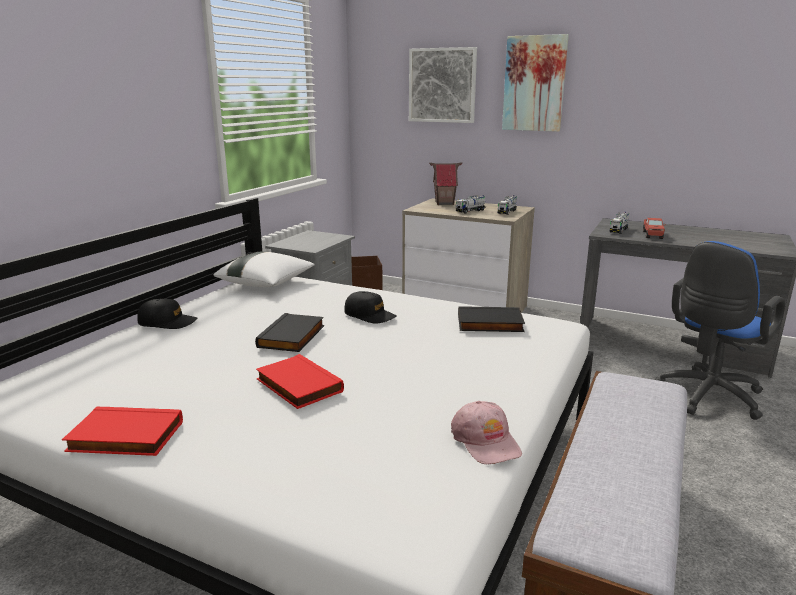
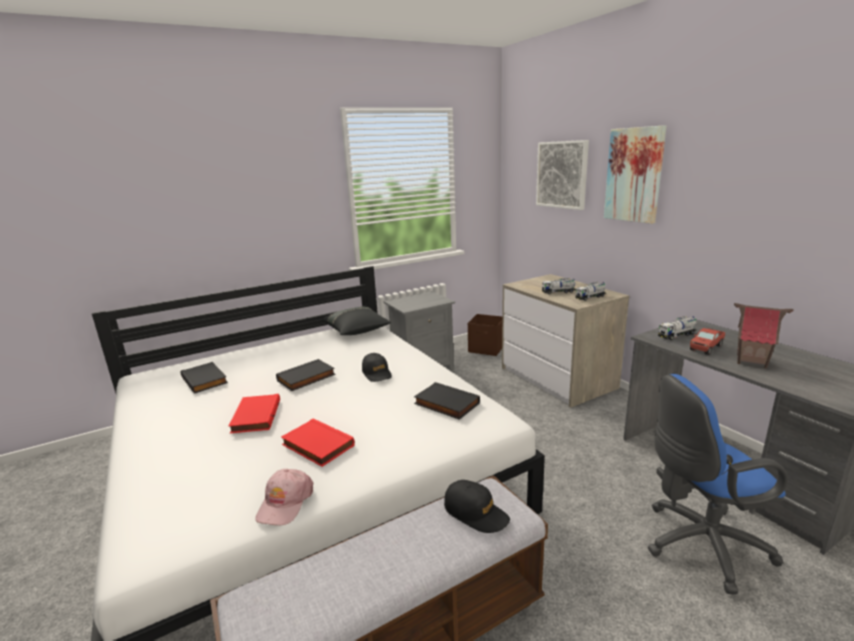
camera: 35 degrees right, 0 degrees up
red book [62,407,183,456] -> red book moved to [281,419,355,467]
black cap [137,299,198,329] -> black cap moved to [444,480,510,533]
white pillow [214,251,315,287] -> black pillow [322,307,391,335]
toy house [429,162,462,205] -> toy house moved to [734,303,794,368]
none -> black book [181,362,228,394]

